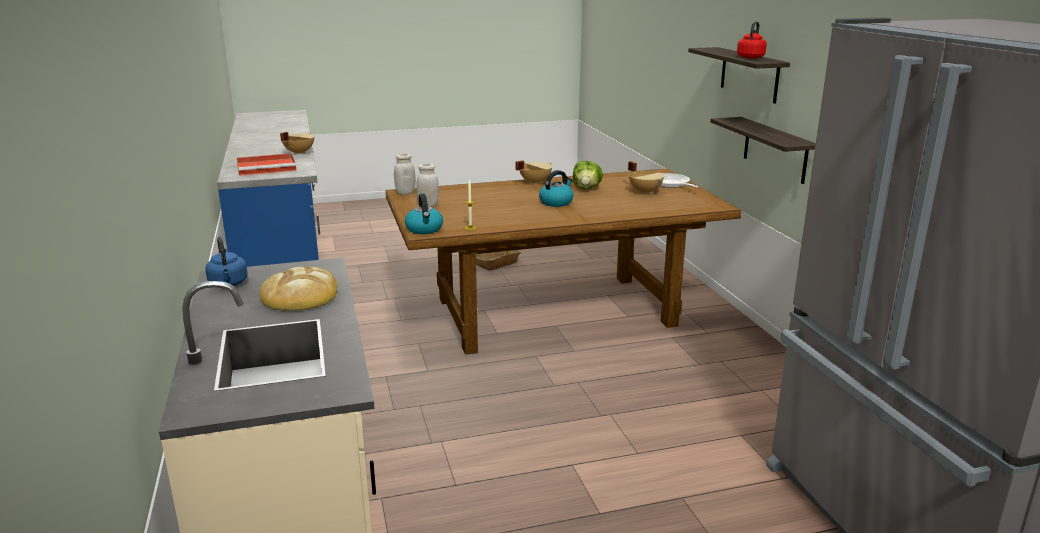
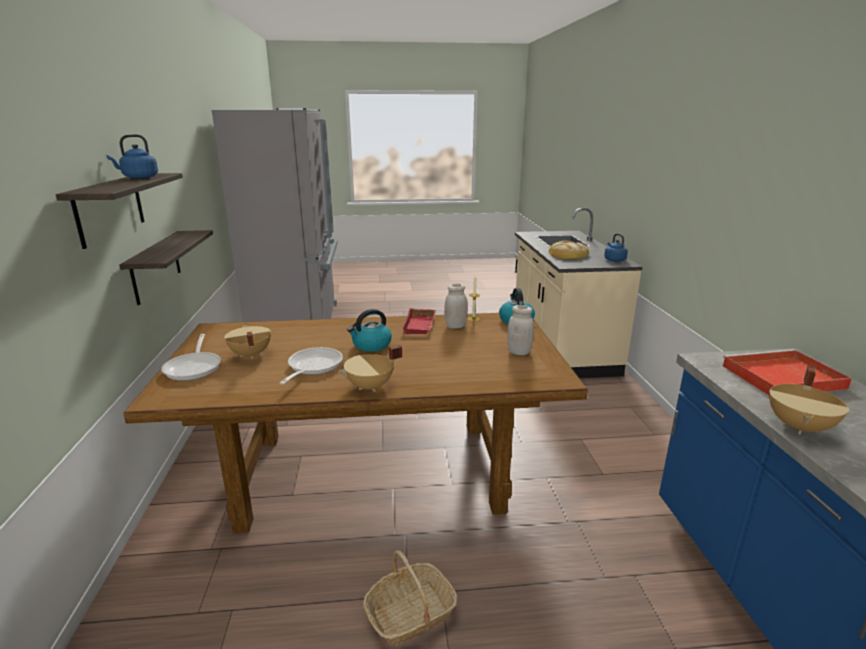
camera: 170 degrees left, 0 degrees up
white jar [394,154,416,195] -> white jar moved to [444,284,468,328]
lettuce [573,161,603,189] -> frying pan [280,347,343,384]
red kettle [737,21,767,58] -> blue kettle [107,134,158,179]
none -> red tray [402,308,436,334]

